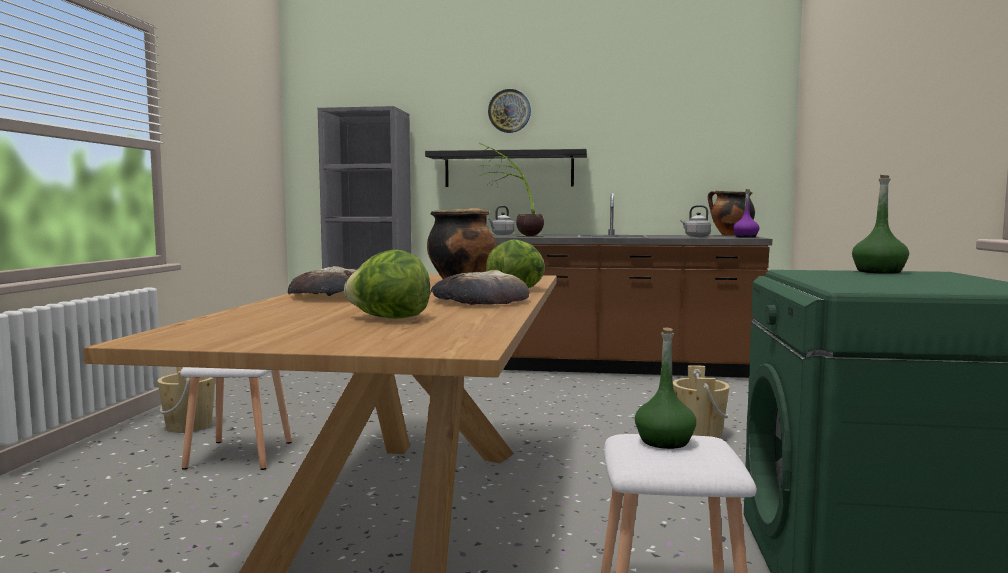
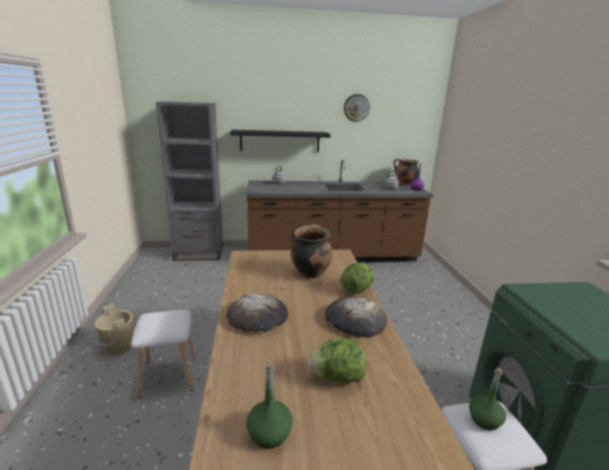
camera: 15 degrees left, 15 degrees up
potted plant [478,143,544,237] -> none
wall clock [488,89,531,133] -> wall clock moved to [344,94,370,122]
beige bucket [673,365,730,438] -> none
green bottle [852,175,909,274] -> green bottle moved to [246,362,293,449]

